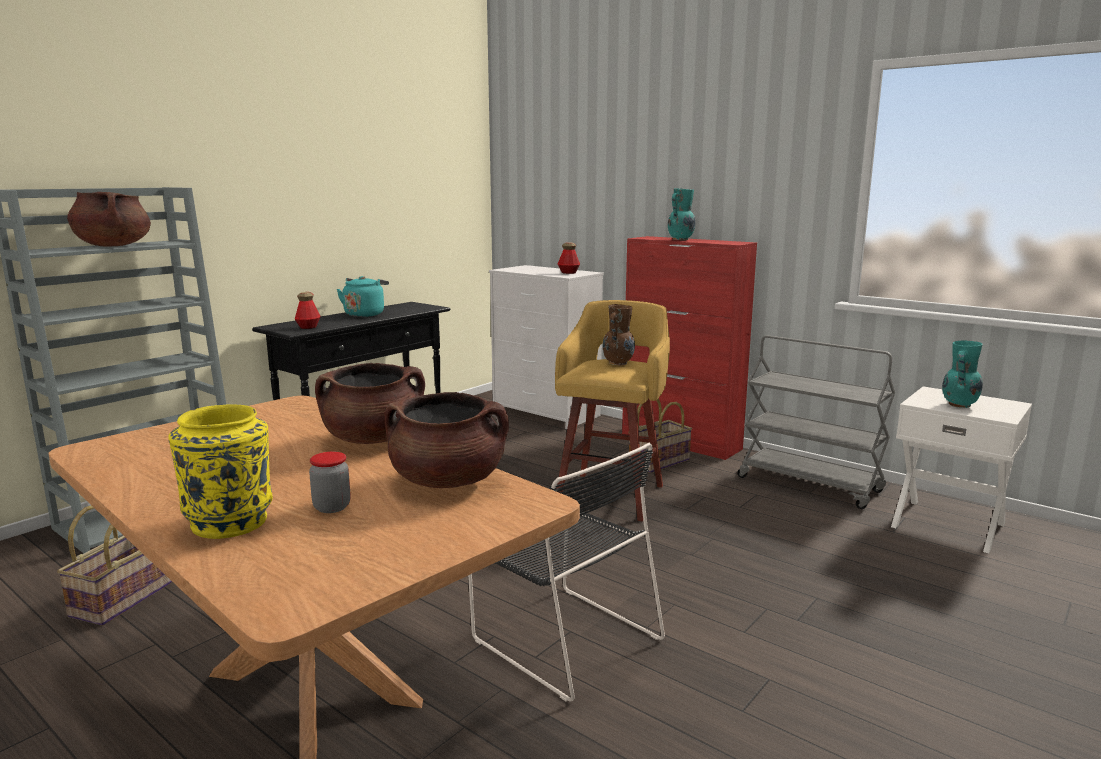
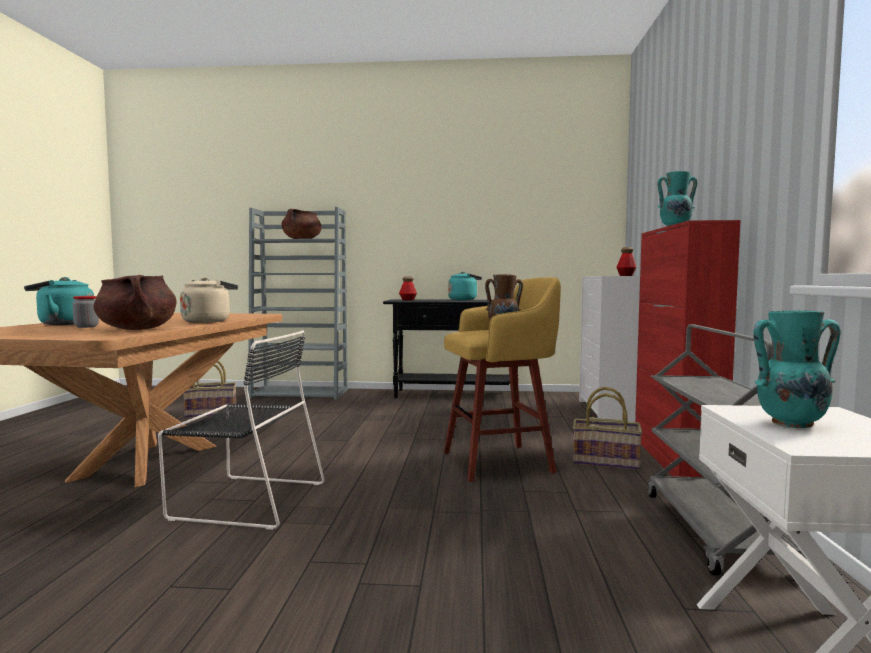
camera: 55 degrees right, 10 degrees down
yellow vase [168,404,273,539] -> turquoise kettle [24,277,94,325]
brown cooking pot [315,363,425,444] -> beige kettle [180,277,238,323]
black chair [468,443,665,702] -> black chair turned 90 degrees counterclockwise [158,330,325,530]

